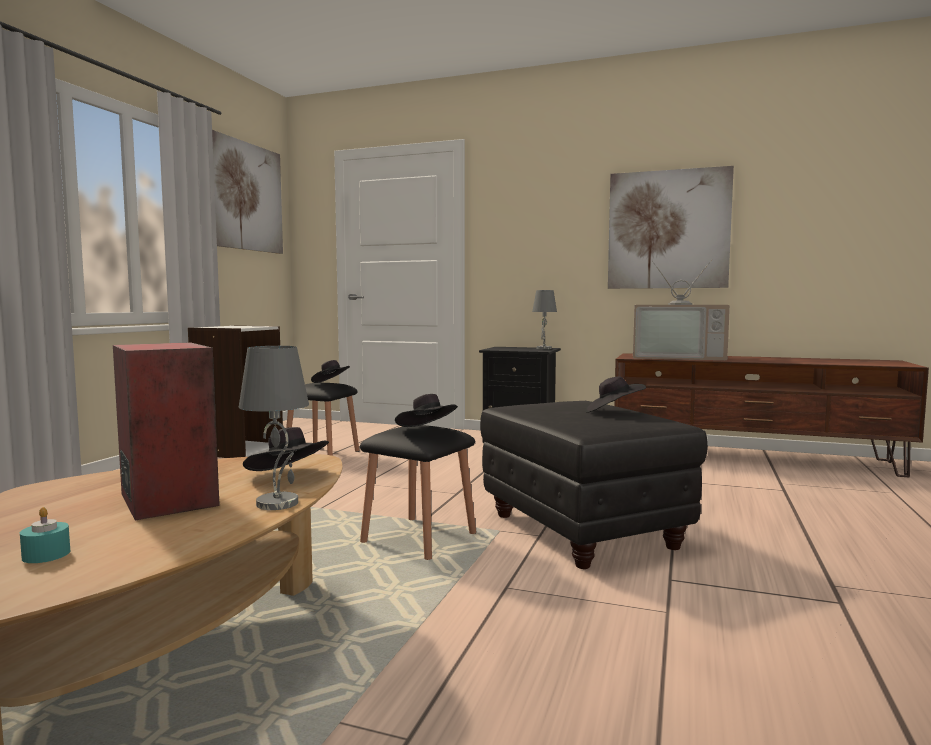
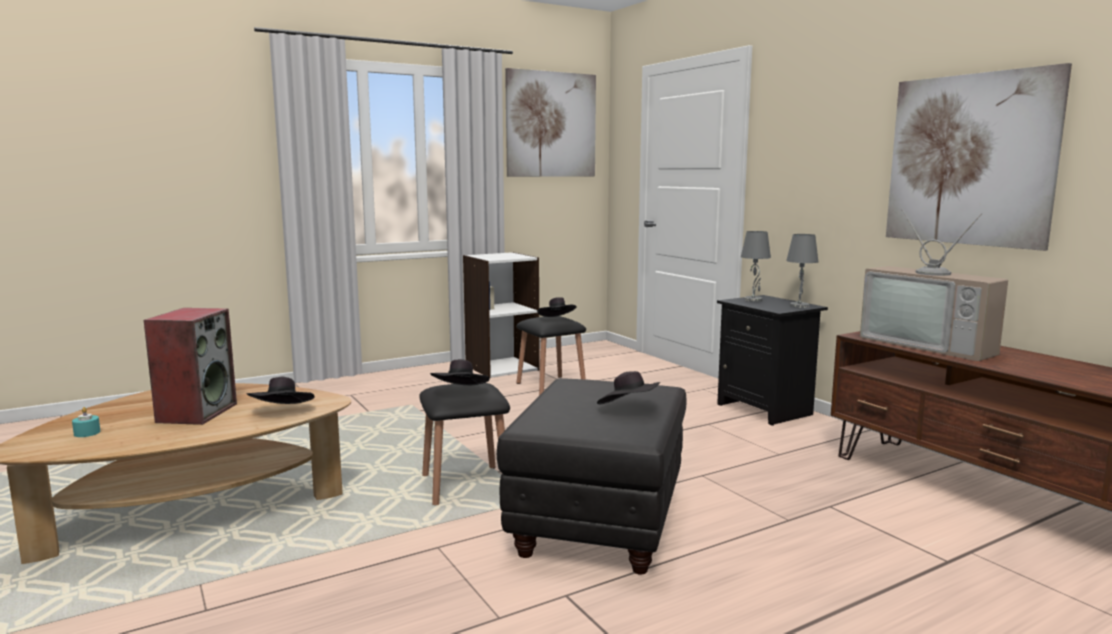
camera: 40 degrees right, 5 degrees up
grey table lamp [239,346,309,510] -> grey table lamp moved to [741,231,771,302]

